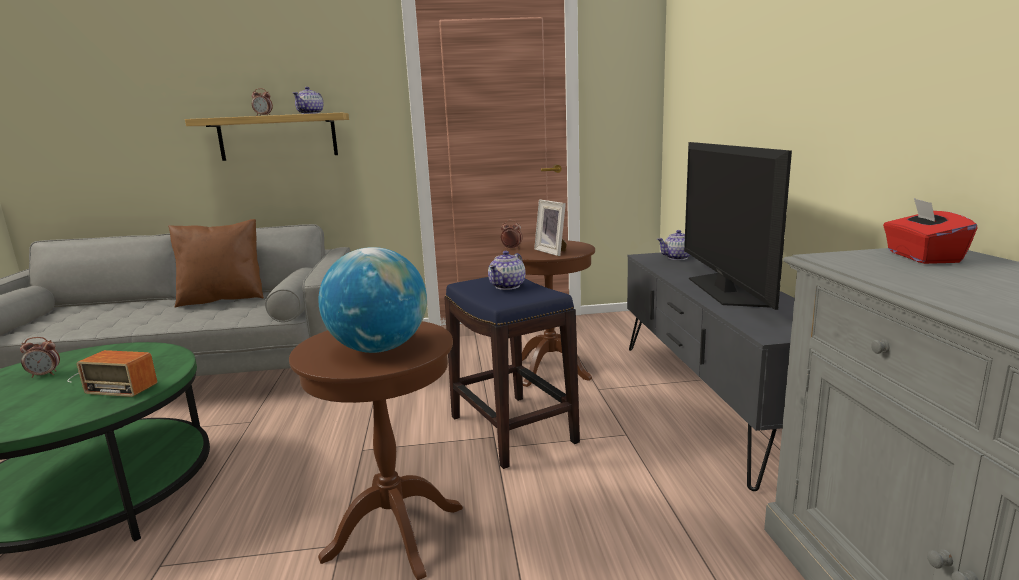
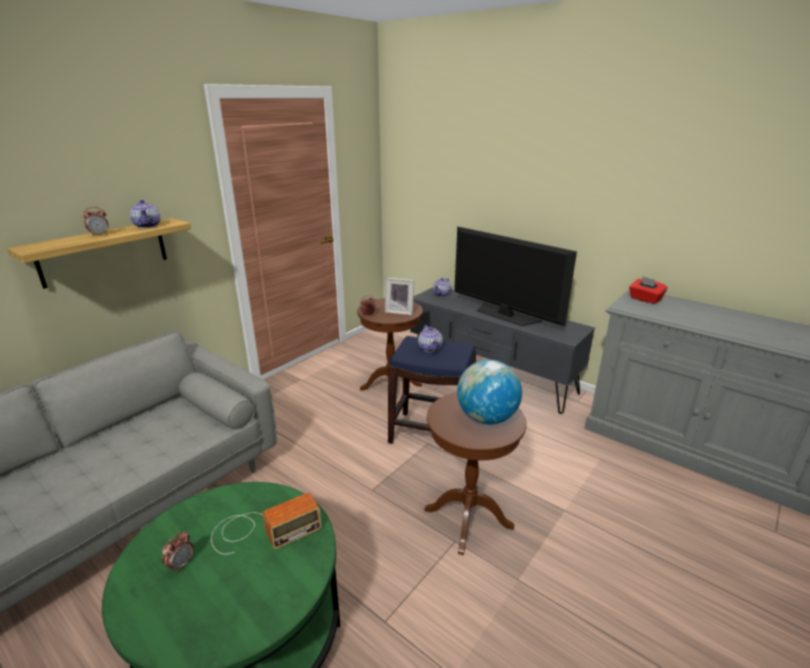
camera: 45 degrees left, 10 degrees up
brown pillow [168,219,264,308] -> none

